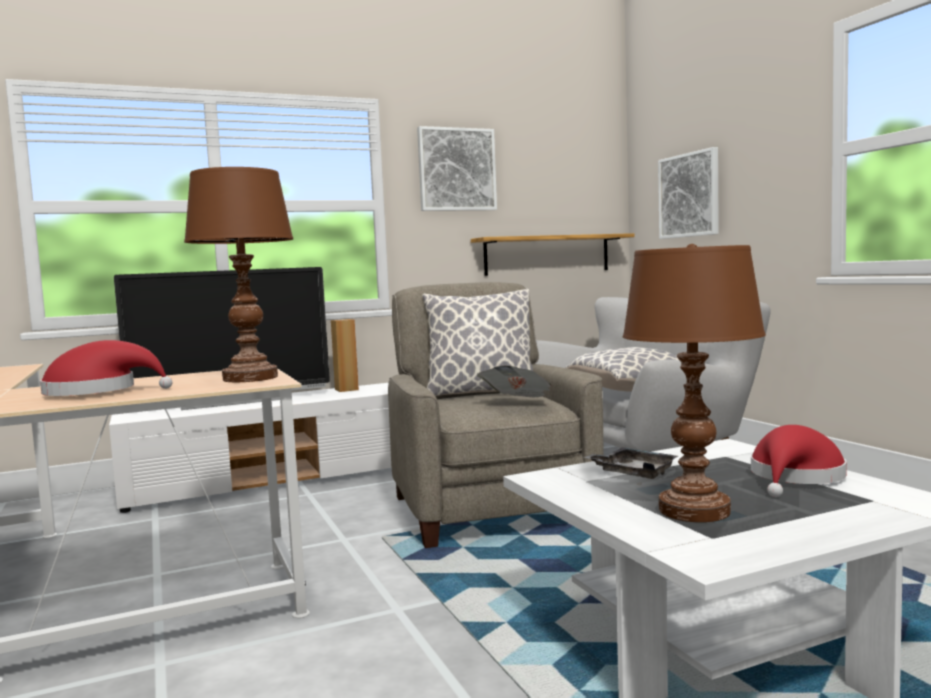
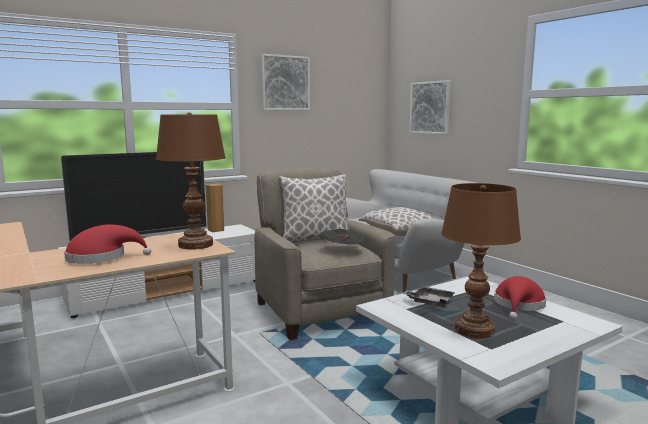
camera: 10 degrees left, 5 degrees up
shelf [471,233,634,276] -> none

